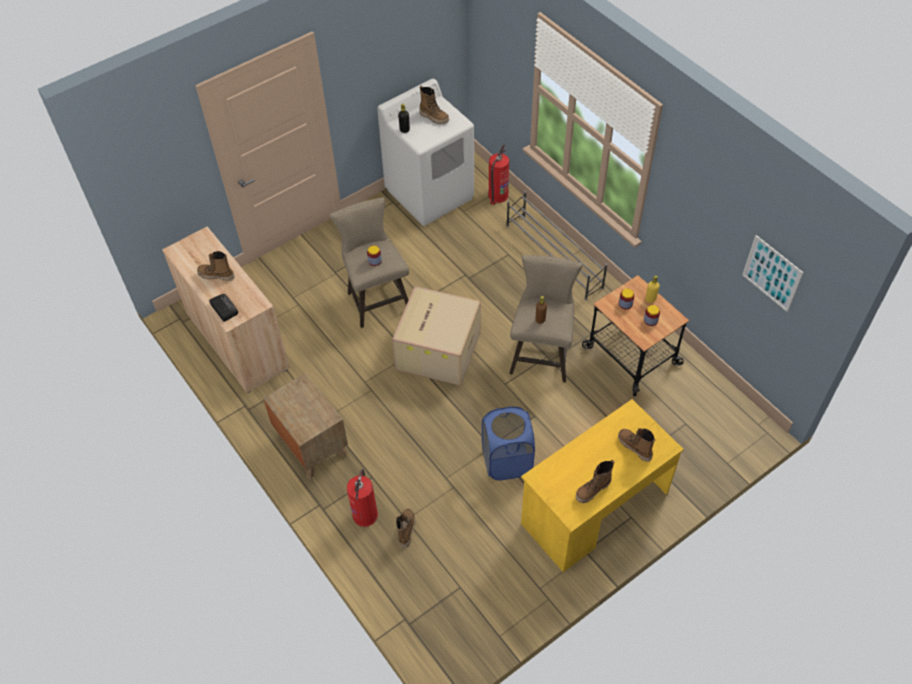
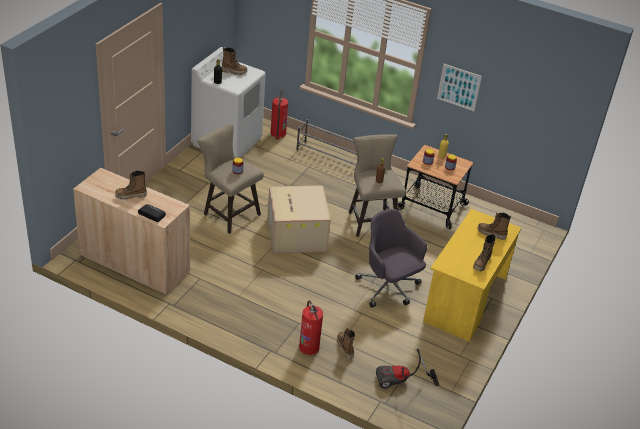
camera: 30 degrees left, 15 degrees down
brown nightstand [263,373,348,479] -> none
blue laundry basket [482,406,535,481] -> grey office chair [355,209,427,308]
picture [742,235,804,312] -> picture moved to [437,64,482,111]
none -> vacuum cleaner [376,348,439,388]

